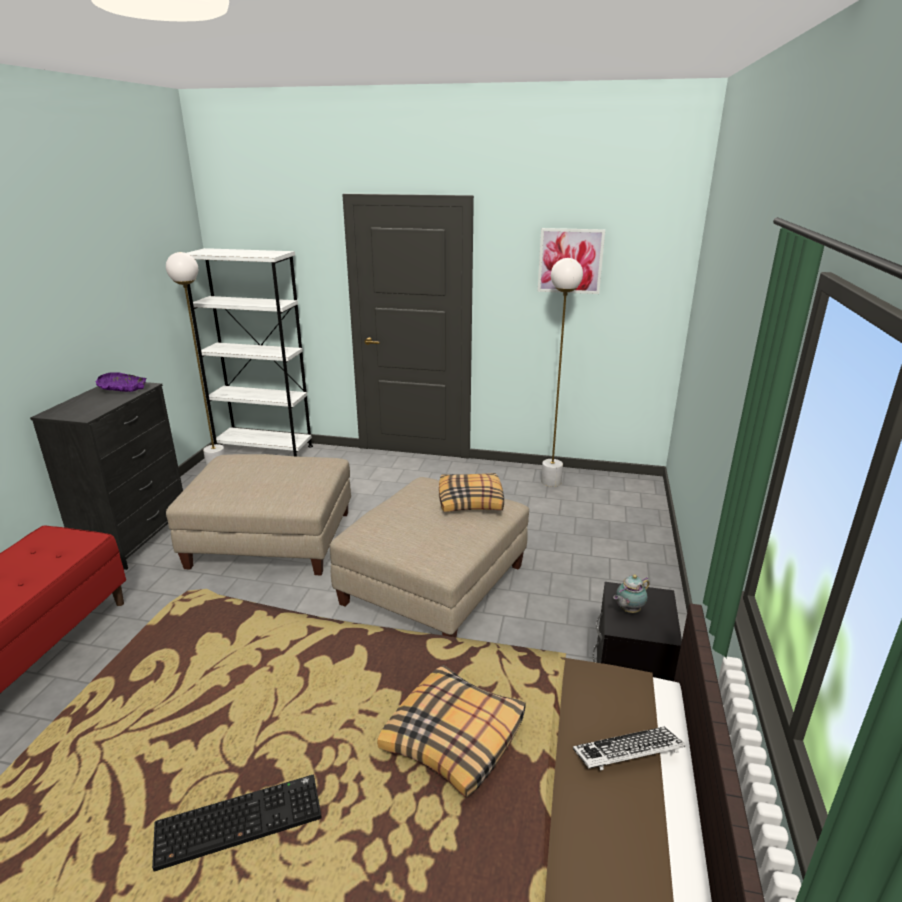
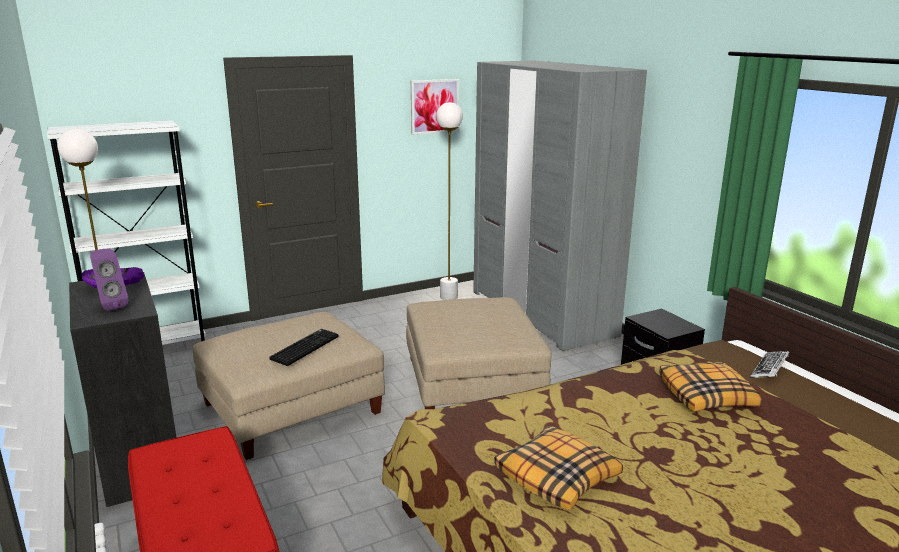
camera: 40 degrees left, 5 degrees down
keyboard [152,775,322,872] -> keyboard moved to [270,329,339,366]
pillow [439,473,504,512] -> pillow moved to [494,426,623,510]
teapot [613,574,649,613] -> none
none -> purple speaker [90,248,129,311]
none -> grey wardrobe [473,61,647,351]

